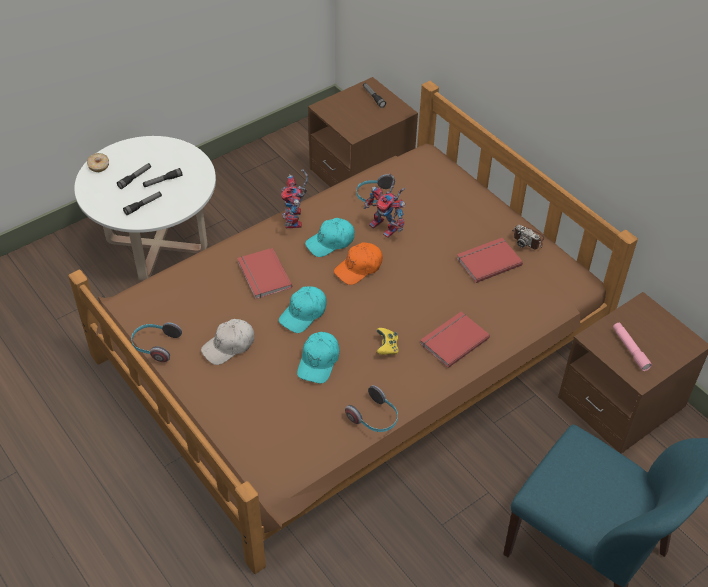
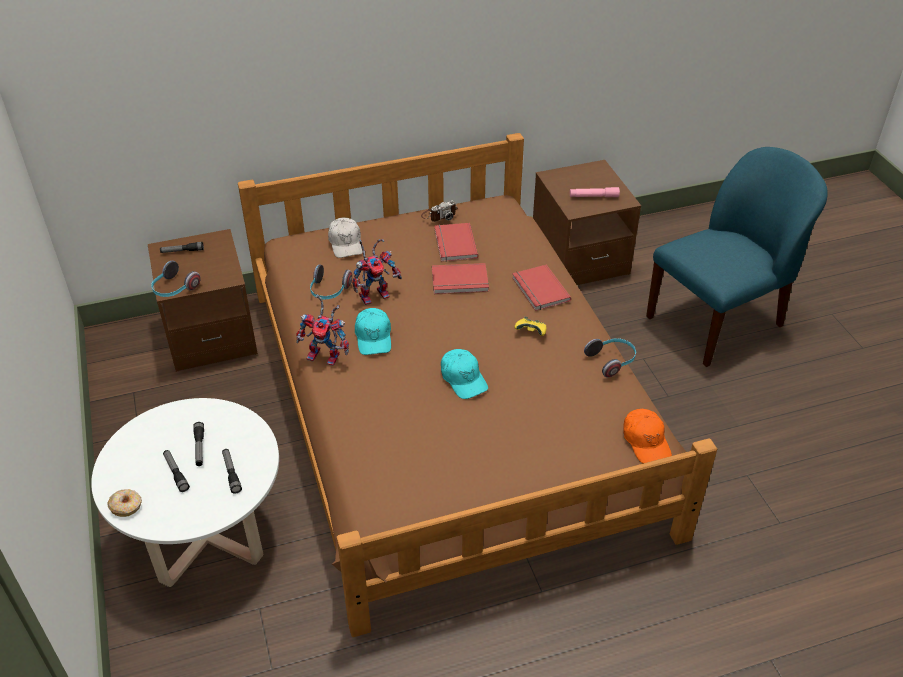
camera: 70 degrees left, 5 degrees down
headphones [131,322,182,362] -> headphones moved to [151,261,201,297]
white cap [201,319,254,365] -> white cap moved to [328,218,363,258]
red book [237,248,292,299] -> red book moved to [432,263,489,294]
turquoise cap [297,332,339,384] -> none
orange cap [334,242,383,285] -> orange cap moved to [623,409,672,463]

